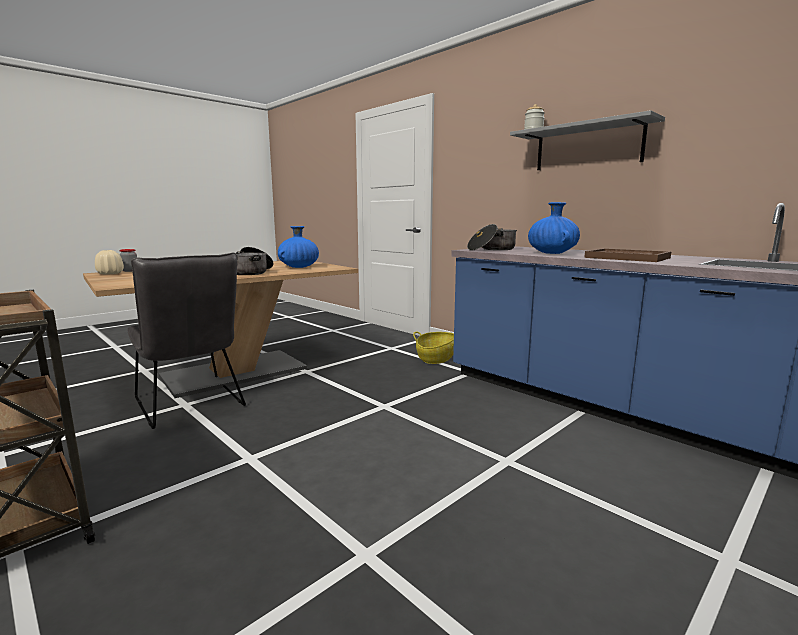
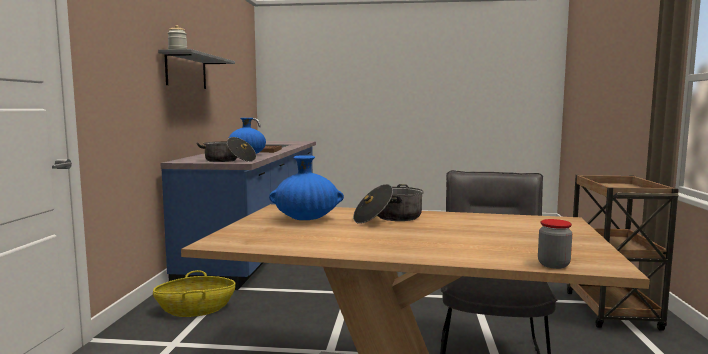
camera: 130 degrees left, 5 degrees down
beige vase [95,250,124,275] -> none

